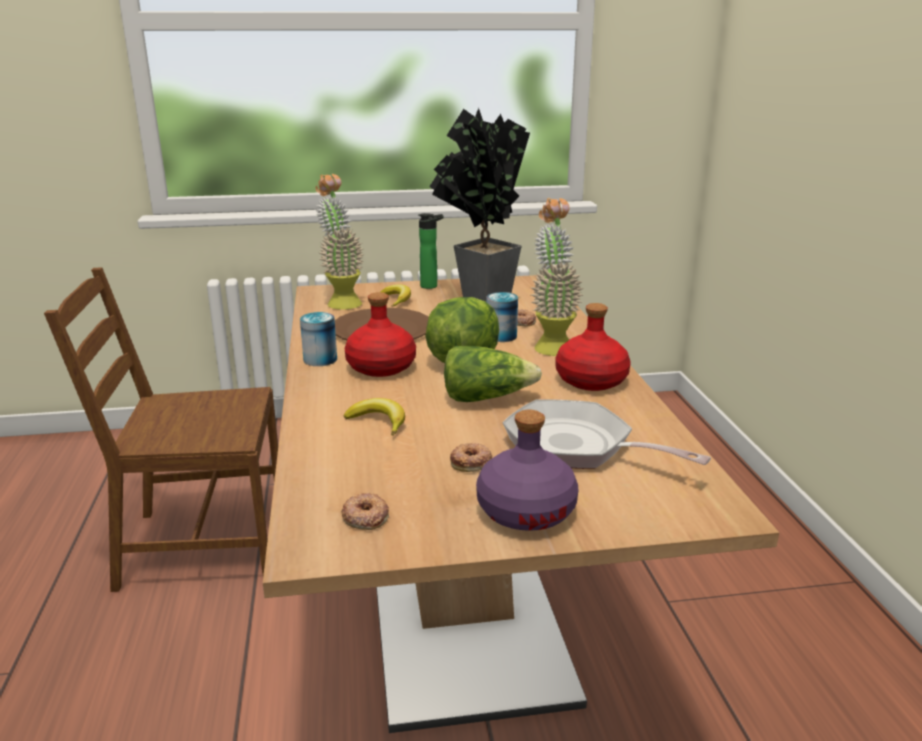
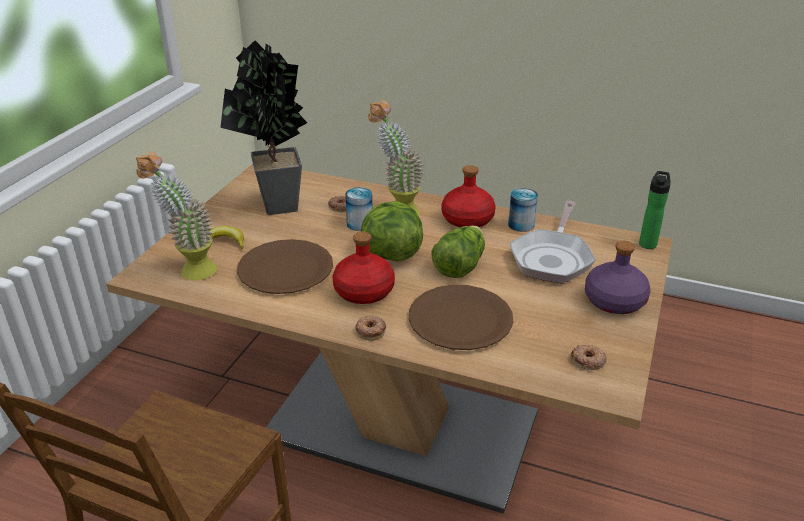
camera: 60 degrees left, 10 degrees up
can [300,312,337,366] -> can moved to [508,188,538,232]
banana [344,398,405,436] -> brown plate [409,285,513,350]
bottle [418,213,444,289] -> bottle moved to [639,171,671,249]
donut [450,443,492,472] -> donut moved to [355,316,386,341]
frying pan [503,399,711,469] -> frying pan turned 45 degrees counterclockwise [509,201,596,284]

